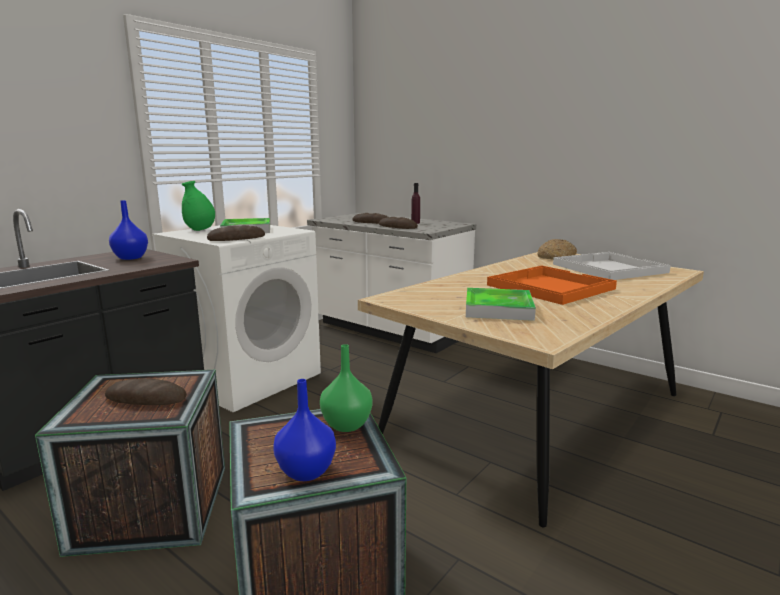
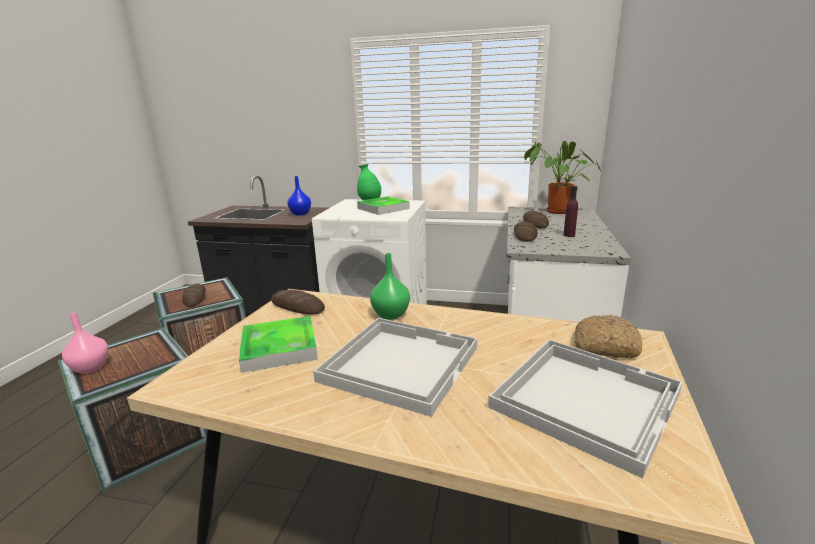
camera: 65 degrees right, 5 degrees up
bread [207,225,265,241] -> bread moved to [271,290,325,314]
blue vase [273,379,336,481] -> pink vase [62,313,109,374]
green vase [320,344,373,432] -> green vase moved to [370,253,410,320]
orange tray [487,266,617,305] -> white tray [313,318,477,417]
none -> potted plant [524,141,601,214]

